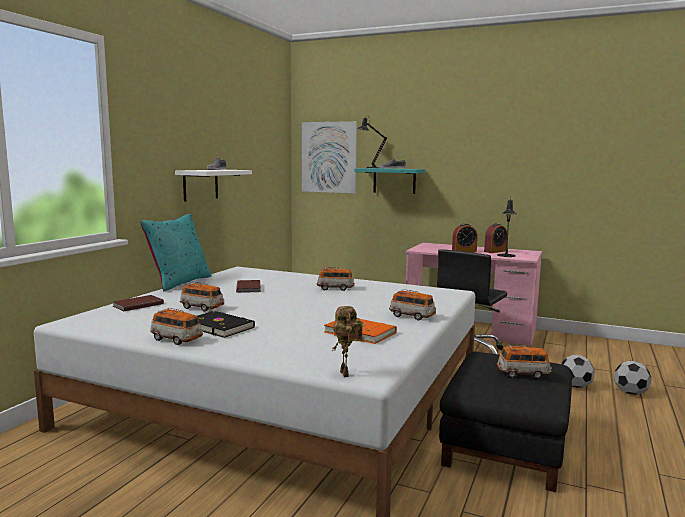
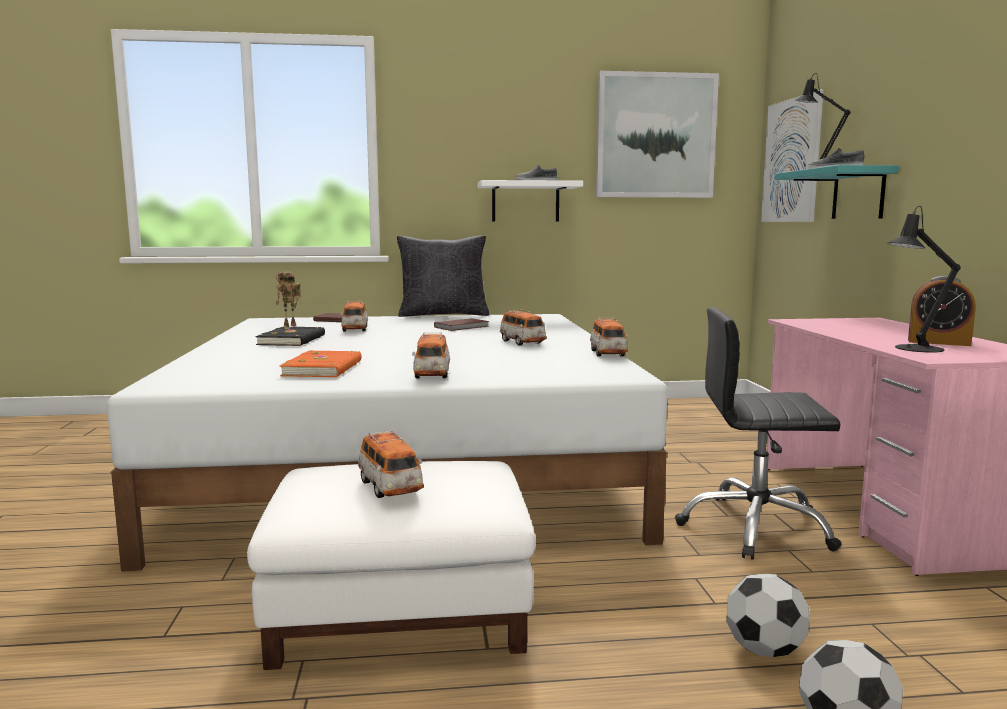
camera: 60 degrees right, 0 degrees up
turquoise pillow [140,214,212,291] -> black pillow [397,236,489,317]
toy car [150,308,203,345] -> toy car moved to [590,317,628,357]
toy robot [332,306,363,377] -> toy robot moved to [276,271,301,327]
black ottoman [439,352,572,492] -> white ottoman [247,461,536,670]
alarm clock [452,223,478,253] -> none
none -> picture [596,71,719,198]

